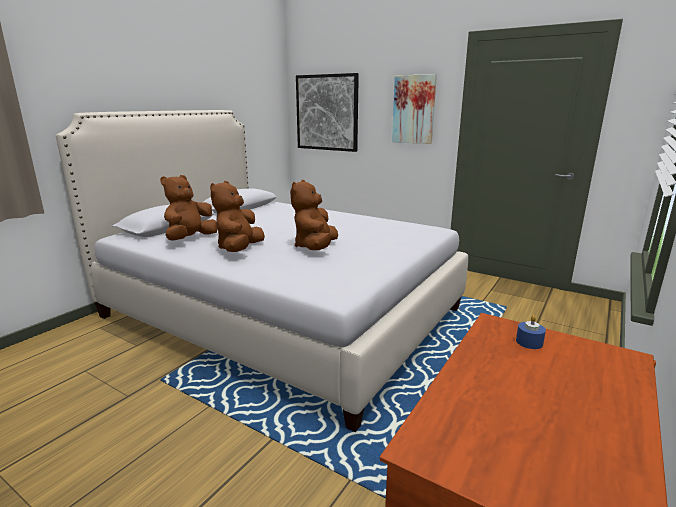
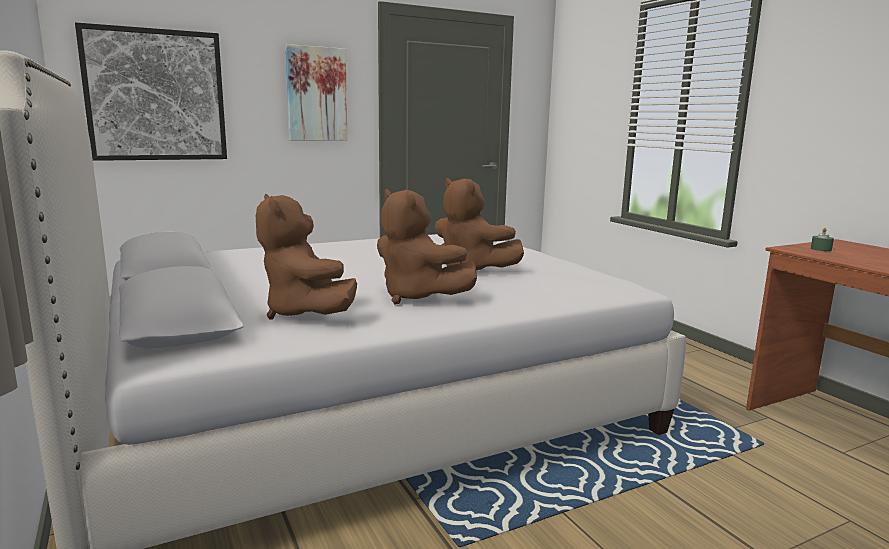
camera: 60 degrees left, 5 degrees down
blue candle [516,315,546,349] -> green candle [811,228,834,251]

